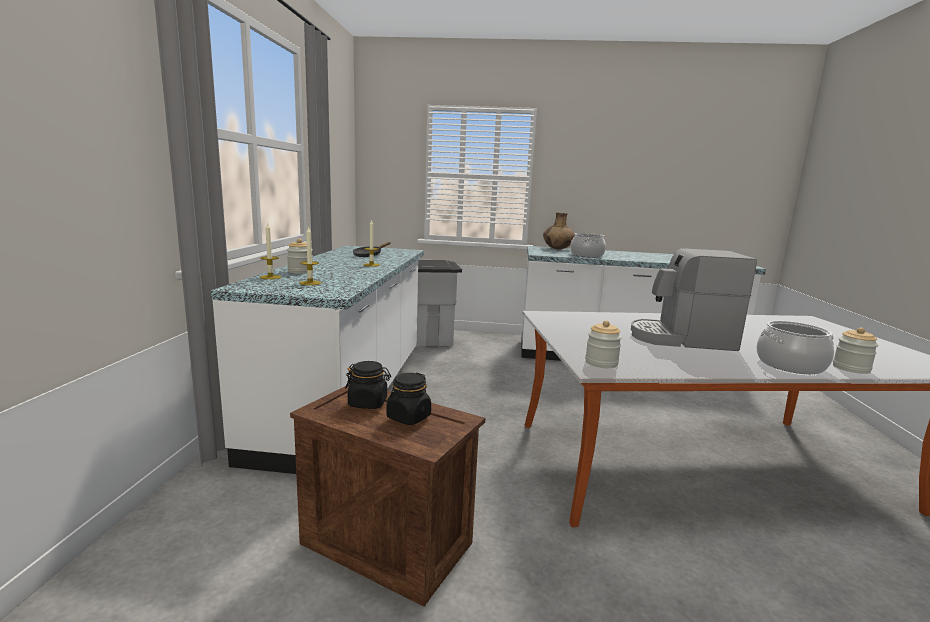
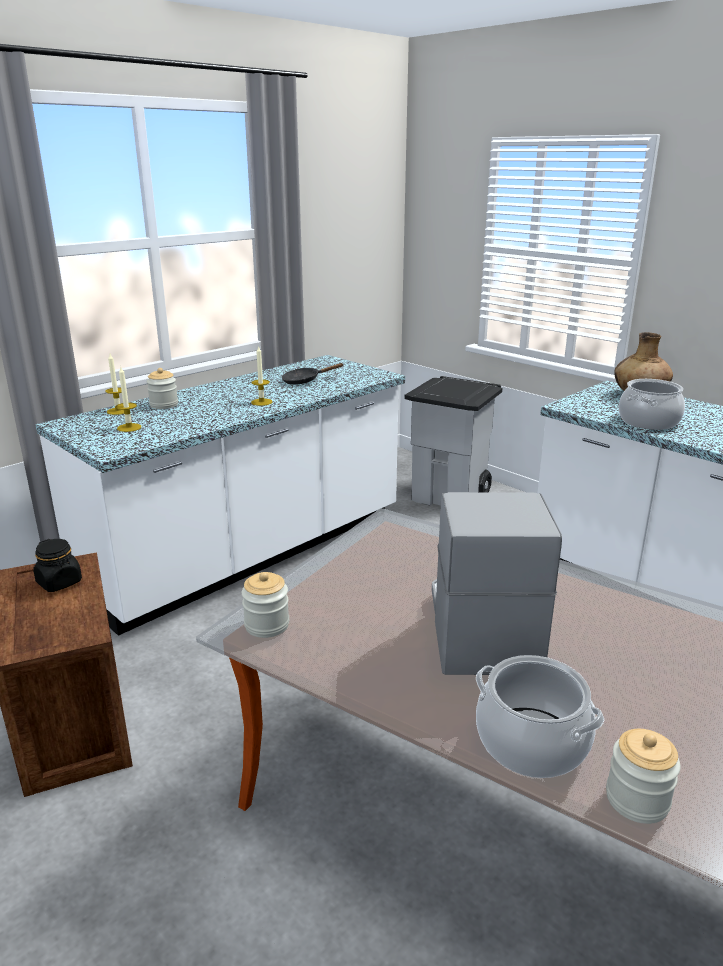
camera: 40 degrees right, 10 degrees up
black jar [387,373,431,425] -> none
coffee machine [631,248,757,351] -> coffee machine turned 45 degrees clockwise [432,492,562,675]

